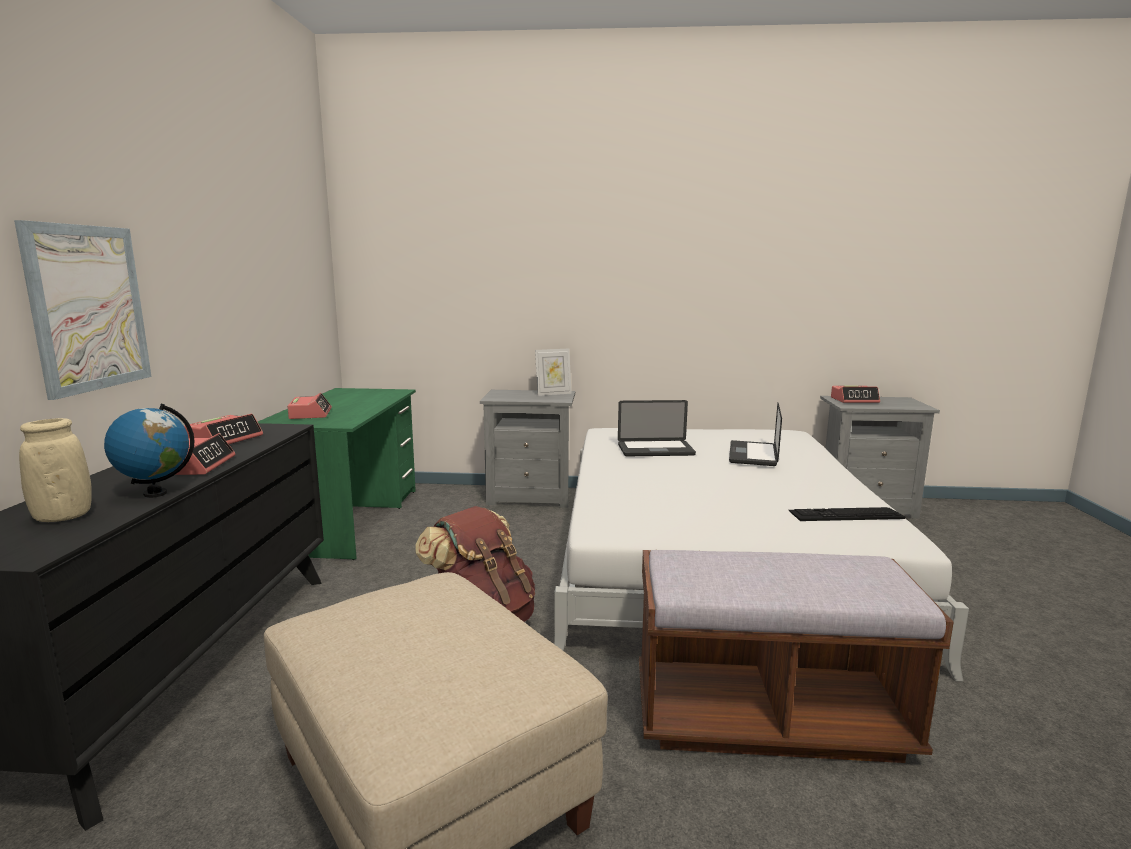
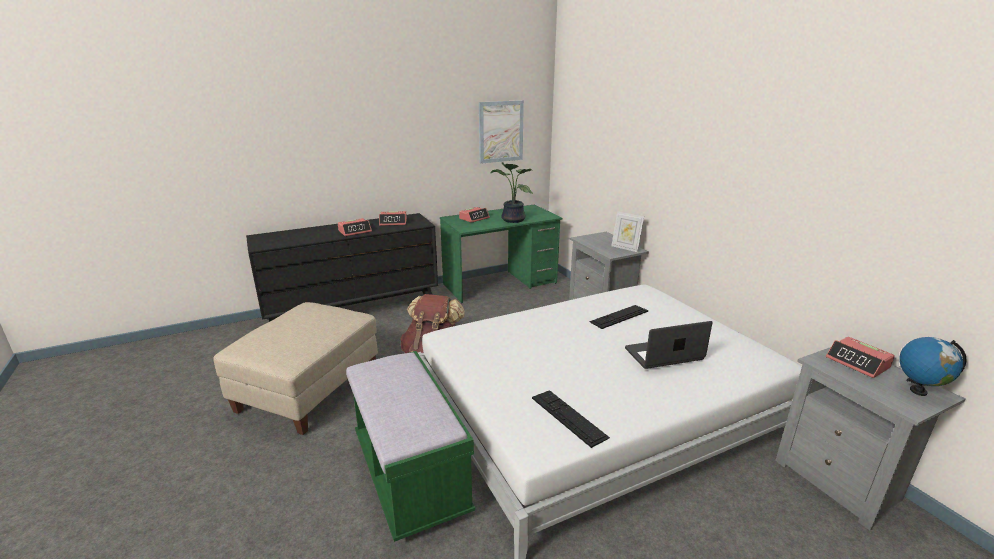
camera: 60 degrees right, 10 degrees up
picture [14,220,152,400] -> picture moved to [479,100,524,164]
beige vase [19,418,92,522] -> none
globe [104,404,195,498] -> globe moved to [899,337,966,396]
laptop [618,400,696,456] -> keyboard [589,305,648,329]
brown bench [639,550,954,763] -> green bench [346,351,475,542]
none -> potted plant [490,162,533,223]

